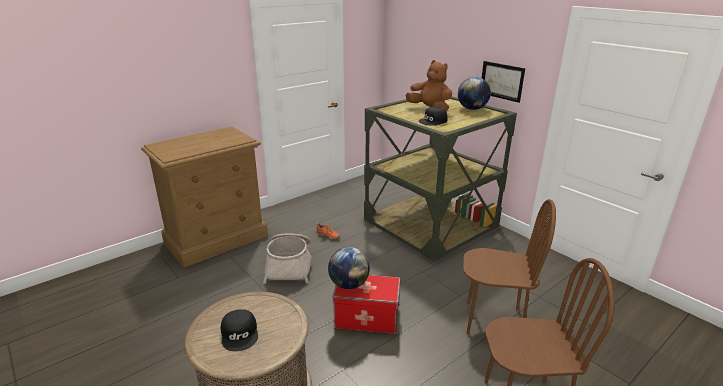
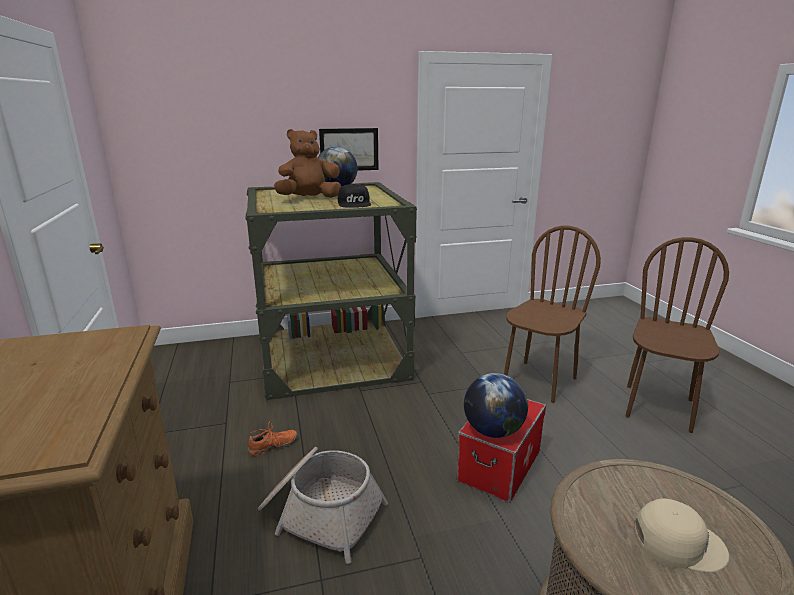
camera: 65 degrees left, 5 degrees down
black cap [221,309,258,351] -> beige cap [634,499,729,572]

